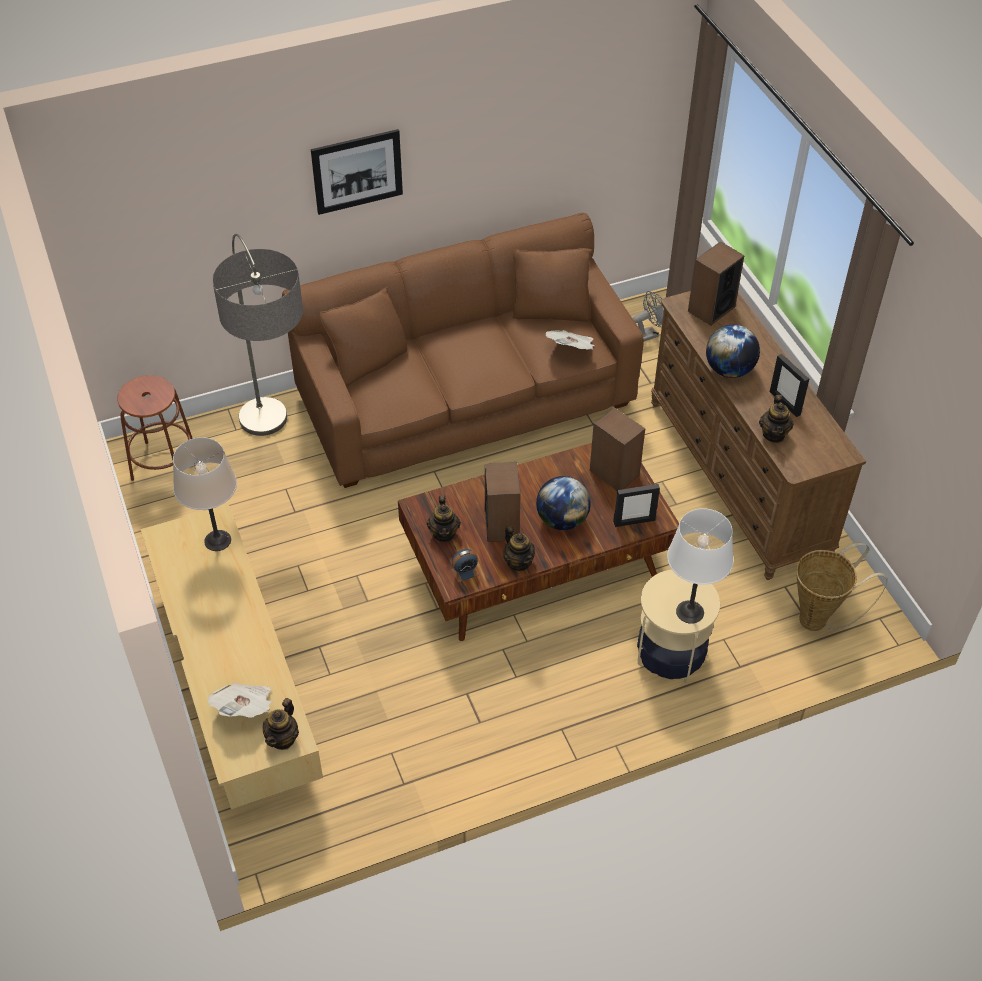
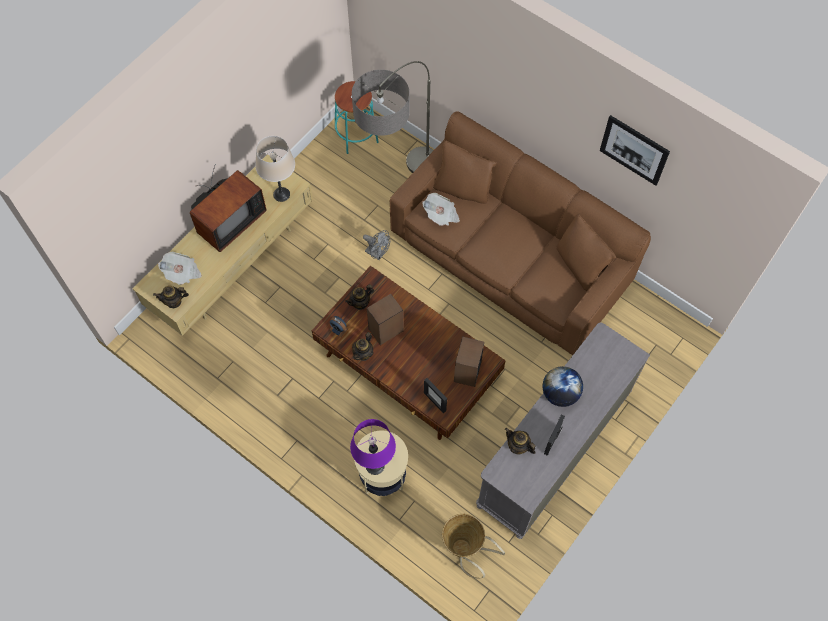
camera: 60 degrees right, 15 degrees up
brown stool [117,375,193,481] -> turquoise stool [335,81,379,154]
picture [311,129,403,215] -> picture moved to [600,115,670,186]
globe [536,476,591,530] -> none
newspaper [546,330,595,350] -> newspaper moved to [422,193,460,226]
grey fan [633,291,664,341] -> grey fan moved to [363,230,390,260]
brown dresser [651,291,866,580] -> grey dresser [476,323,650,539]
white table lamp [667,508,733,624] -> purple table lamp [350,419,396,475]
speaker [688,241,745,326] -> none
teapot [759,395,794,443] -> teapot turned 60 degrees clockwise [505,428,536,455]
none -> television [190,164,267,252]

